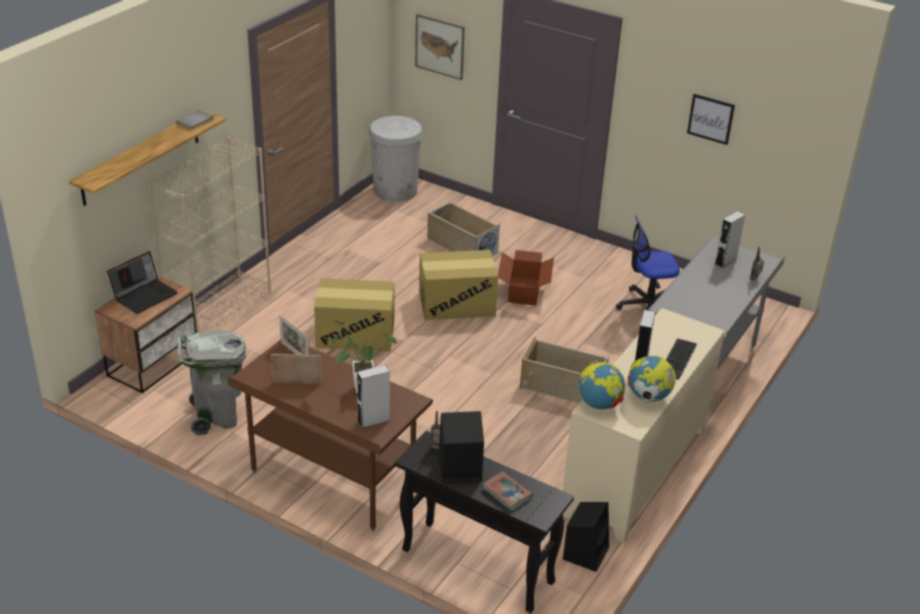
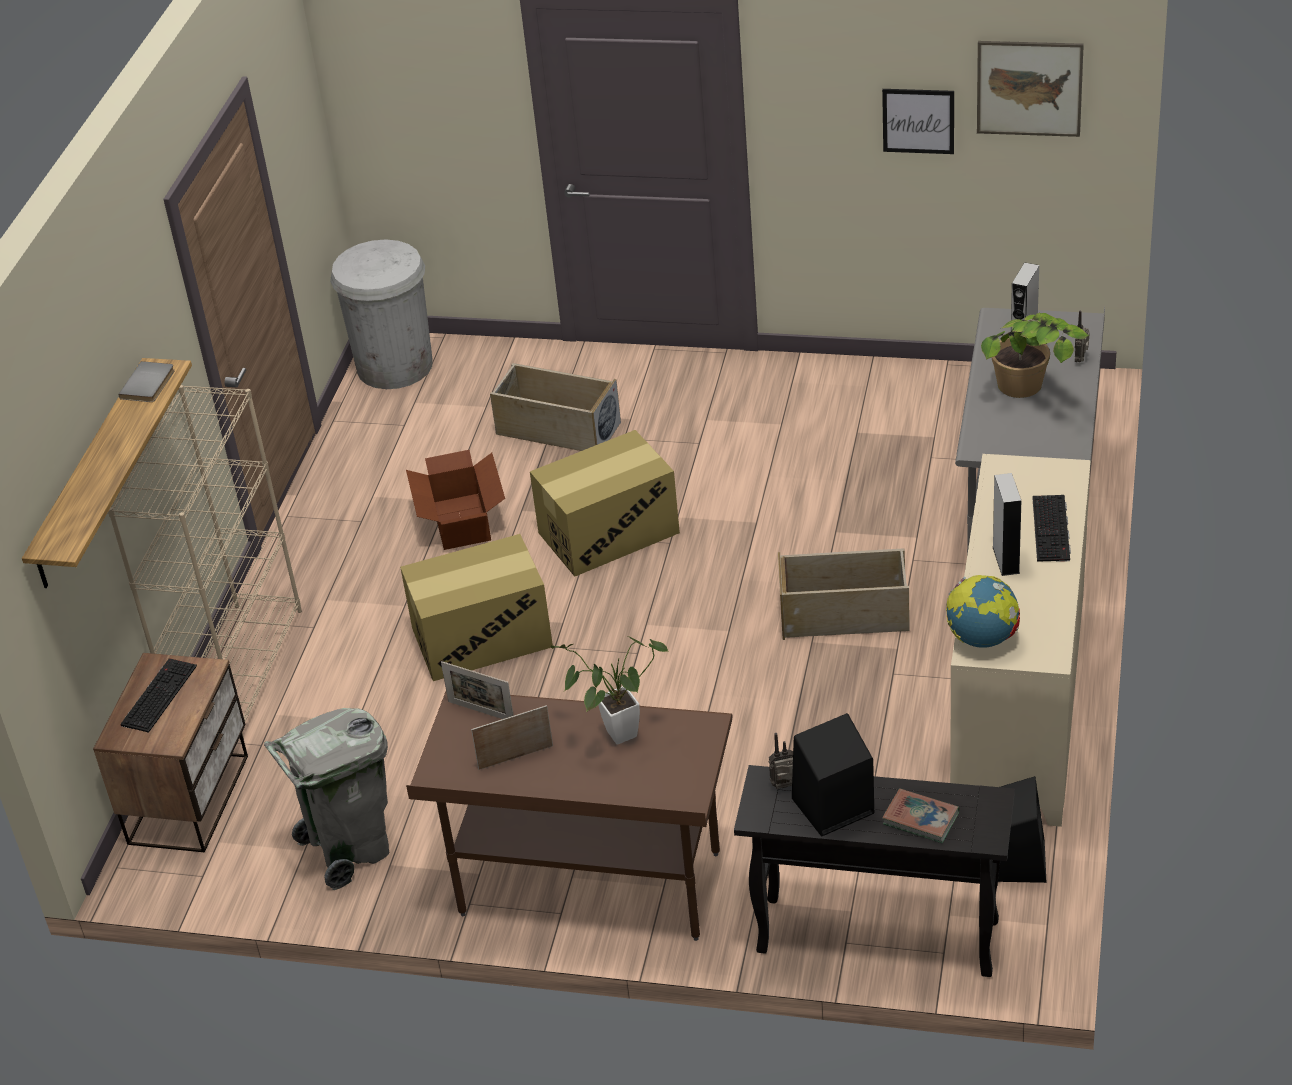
camera: 15 degrees left, 5 degrees up
laptop [107,251,178,314] -> keyboard [120,658,197,733]
grey speaker [357,365,390,429] -> none
picture [415,14,465,80] -> picture moved to [977,41,1084,137]
cardboard box [498,250,554,306] -> cardboard box moved to [406,450,505,550]
office chair [616,215,680,310] -> none
globe [628,356,676,403] -> none
none -> potted plant [981,313,1090,398]

